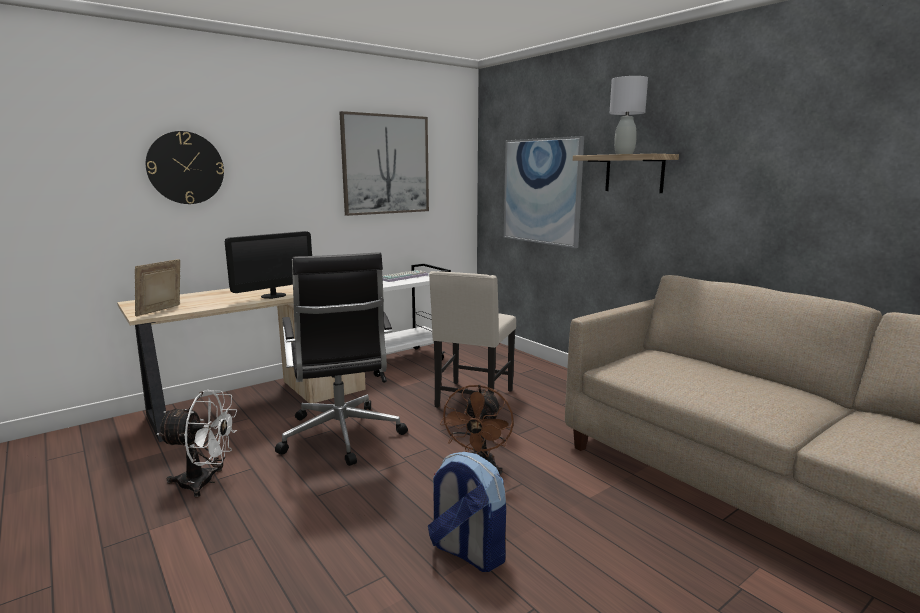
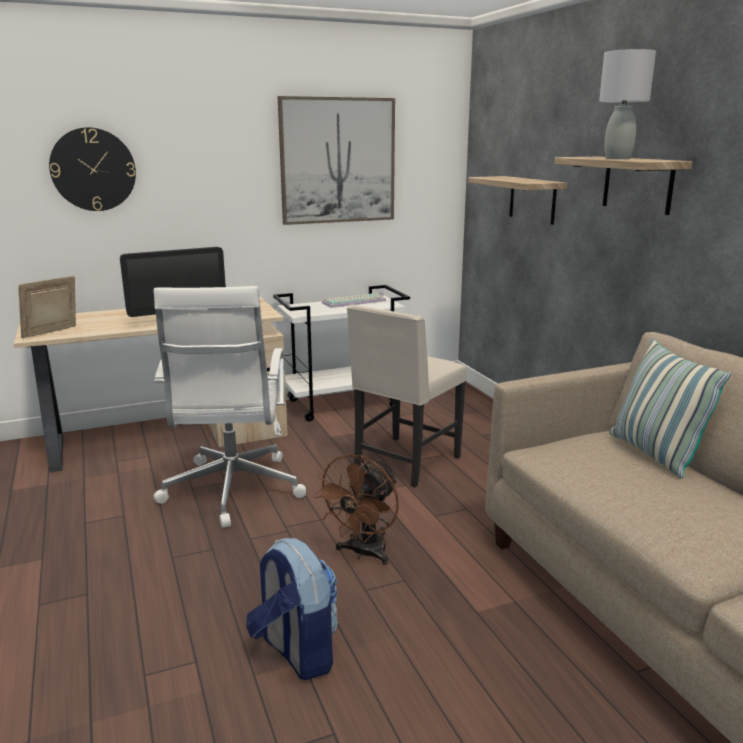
camera: 15 degrees right, 5 degrees up
white fan [157,390,237,498] -> none
black office chair [275,252,408,466] -> white office chair [153,286,306,528]
picture [504,136,584,248] -> shelf [468,176,567,225]
none -> pillow [609,339,732,479]

